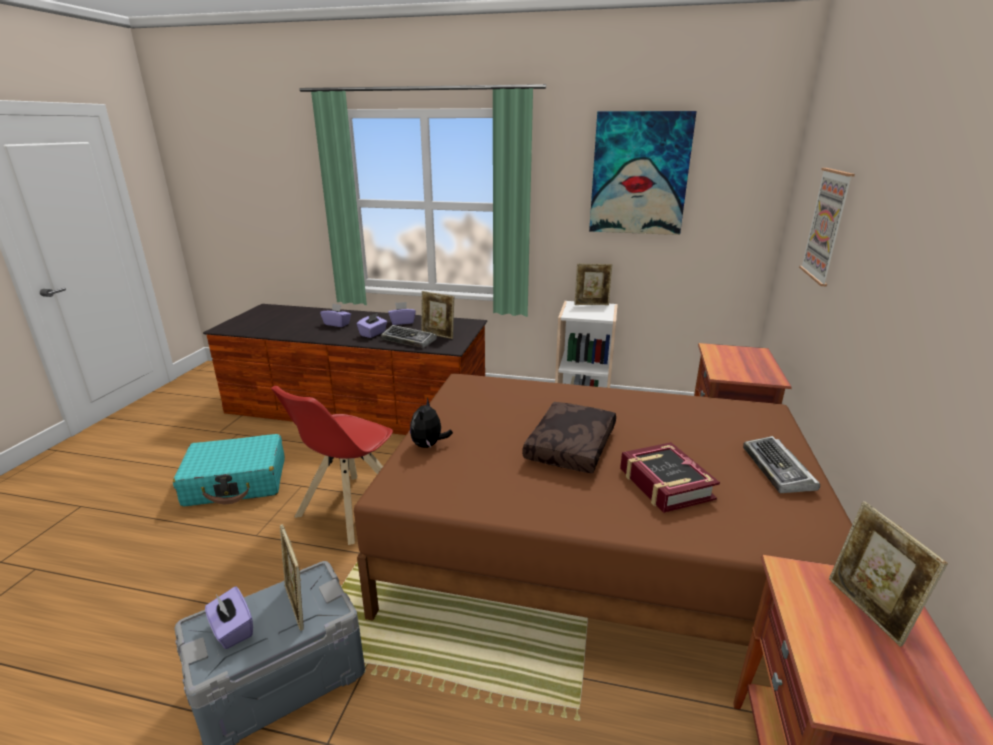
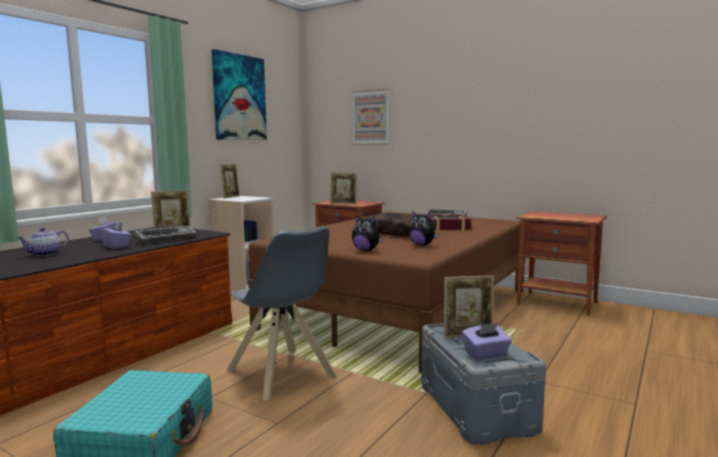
camera: 70 degrees left, 15 degrees down
red chair [271,386,393,545] -> grey chair [226,226,337,401]
purple tissue box [320,303,351,327] -> teapot [18,228,69,256]
picture frame [829,501,948,647] -> picture frame moved to [330,173,357,204]
none -> plush toy [408,212,439,246]

